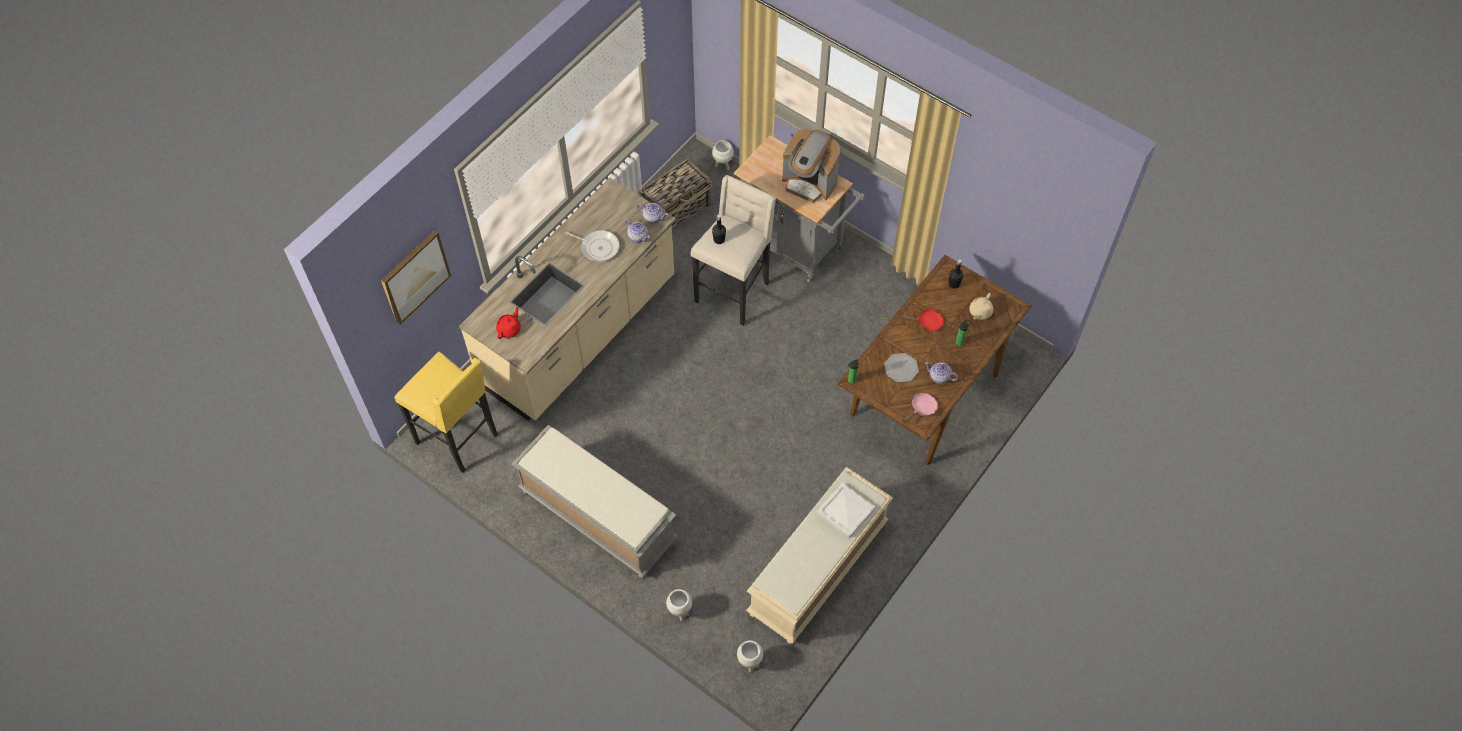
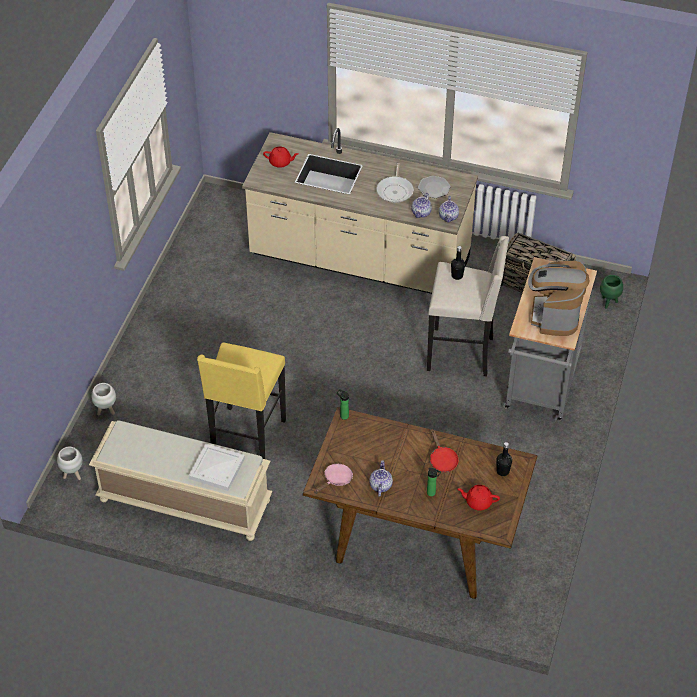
camera: 70 degrees right, 10 degrees down
picture [381,230,451,325] -> none
yellow stool [395,352,498,473] -> yellow stool moved to [197,343,286,459]
grey bench [511,425,678,578] -> none
white planter [712,140,734,170] -> green planter [600,275,623,309]
plate [884,353,919,382] -> plate moved to [418,176,451,198]
pink frying pan [902,393,938,423] -> pink frying pan turned 75 degrees counterclockwise [314,464,353,494]
beige teapot [969,293,993,320] -> red teapot [457,485,500,511]

